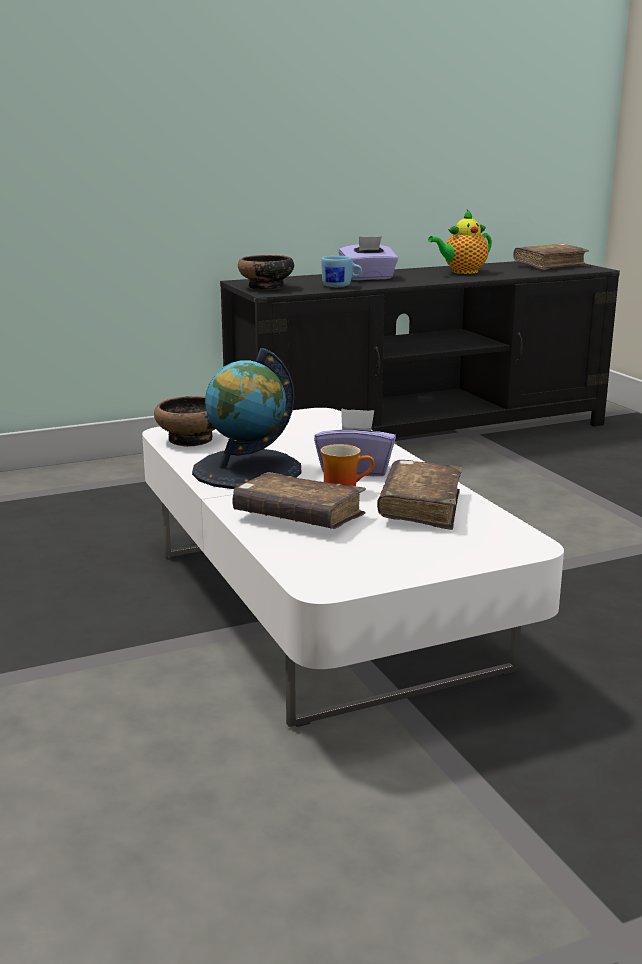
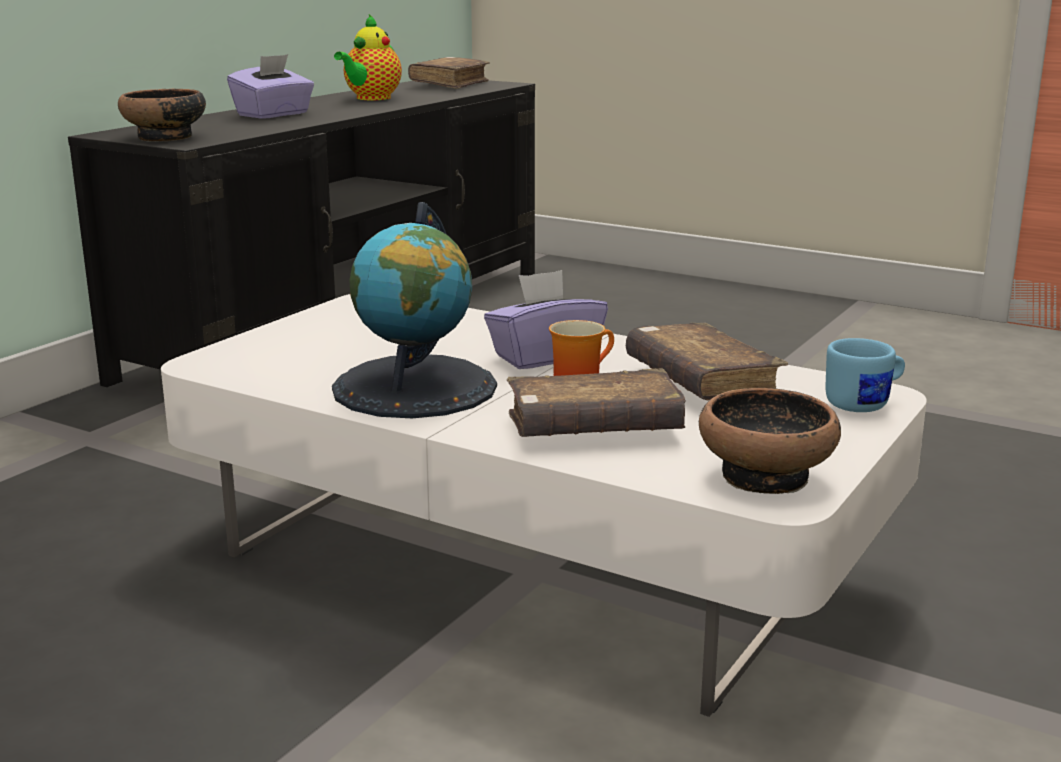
camera: 35 degrees left, 0 degrees up
bowl [154,396,215,447] -> bowl moved to [699,388,841,494]
blue mug [321,256,362,287] -> blue mug moved to [826,338,905,412]

